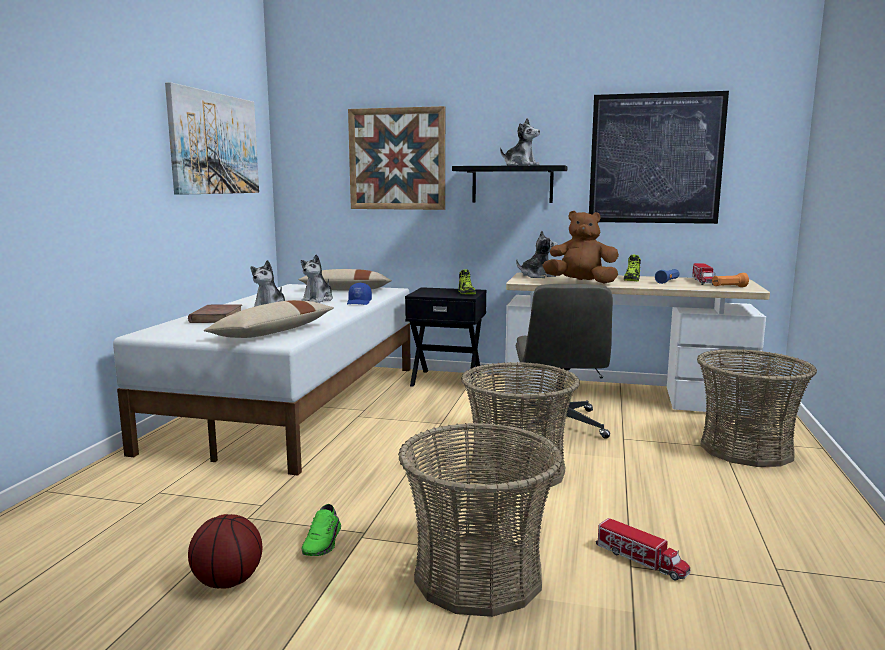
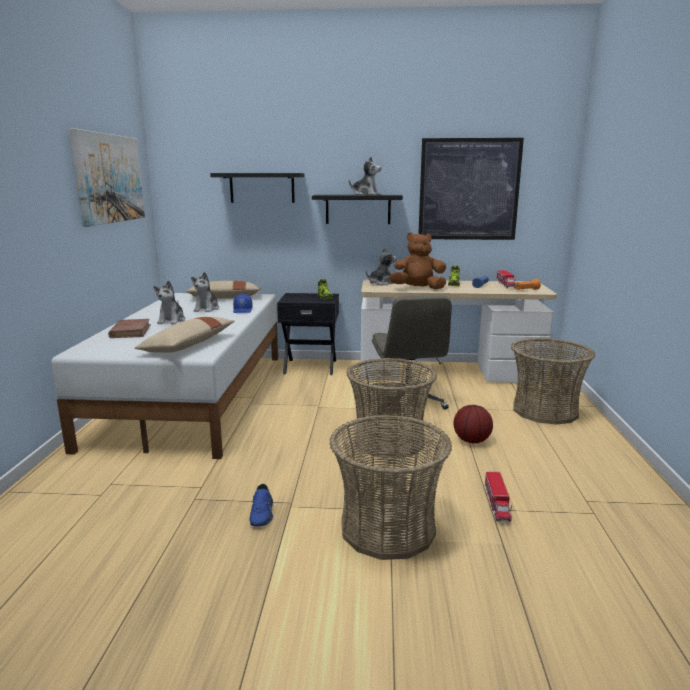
camera: 10 degrees left, 5 degrees up
basketball [188,514,262,589] -> basketball moved to [454,405,493,443]
green shoe [302,504,341,556] -> blue shoe [250,484,273,526]
picture [348,106,445,210] -> black shelf [210,173,305,203]
toy truck [596,518,690,581] -> toy truck turned 60 degrees clockwise [485,471,512,523]

